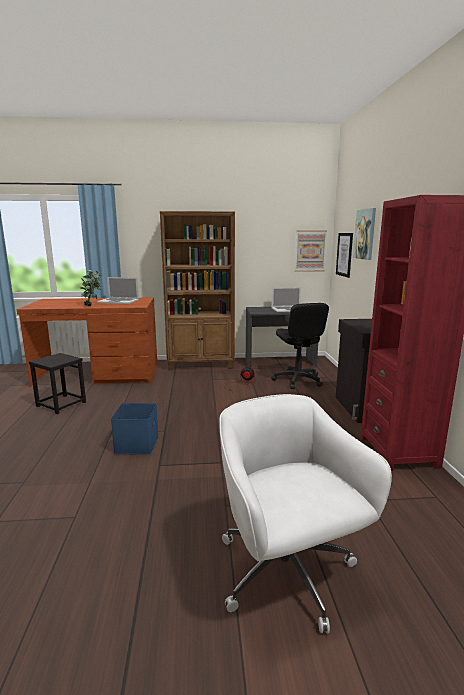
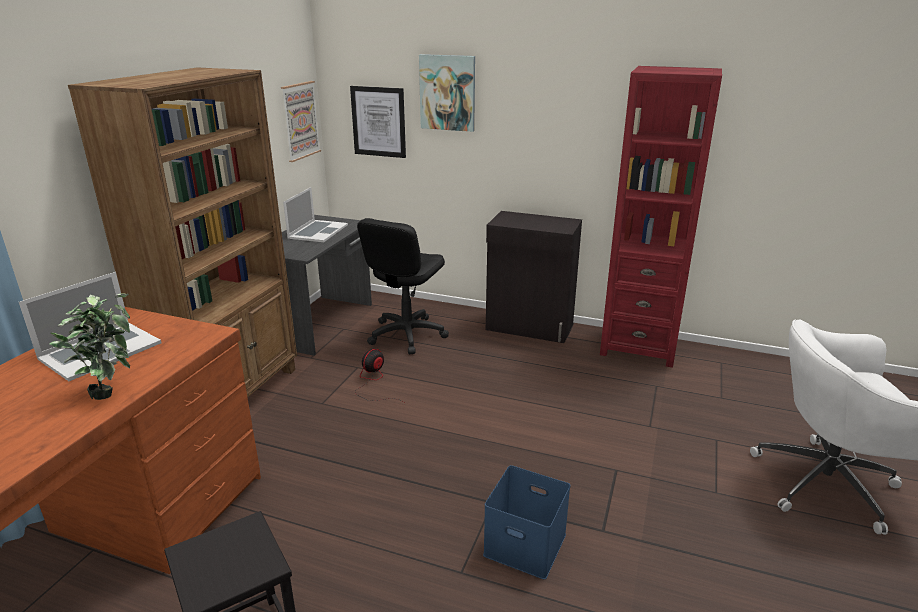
camera: 65 degrees left, 10 degrees up
black office chair [271,303,329,389] -> black office chair turned 105 degrees clockwise [357,218,449,354]

